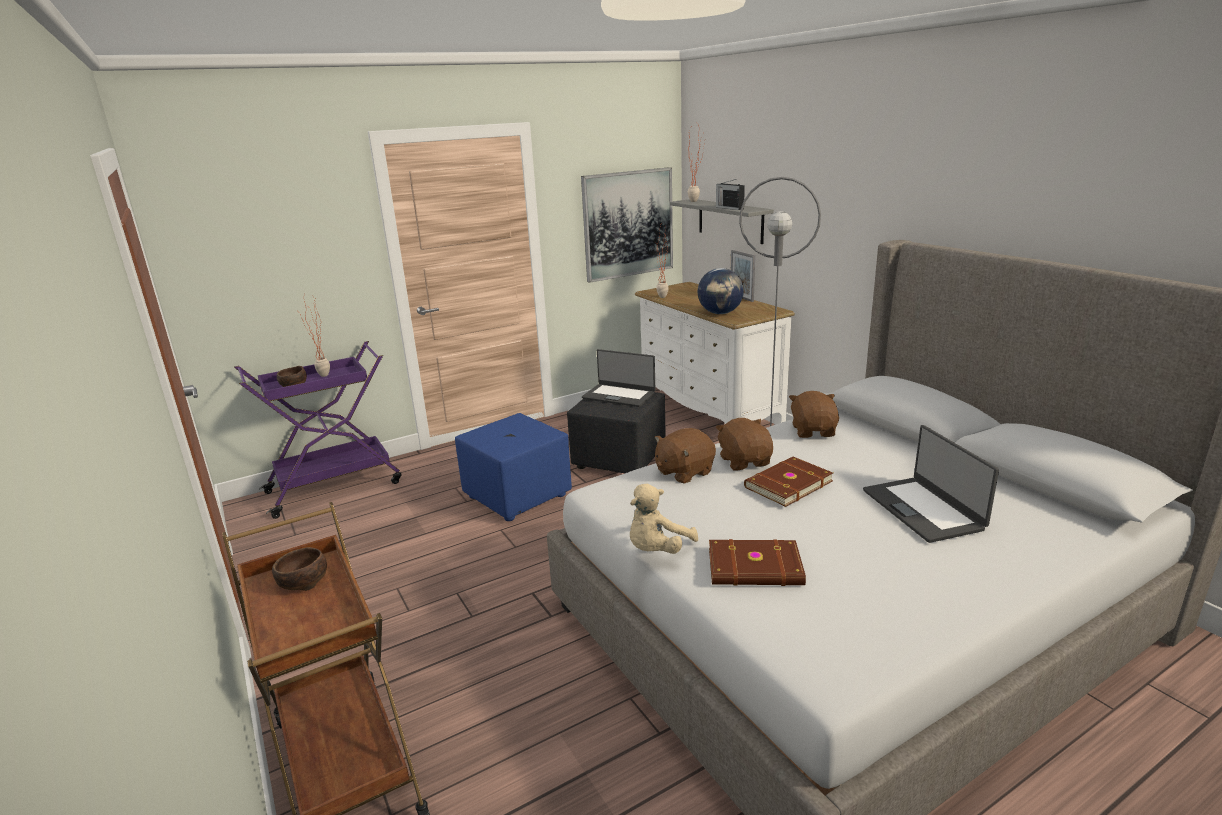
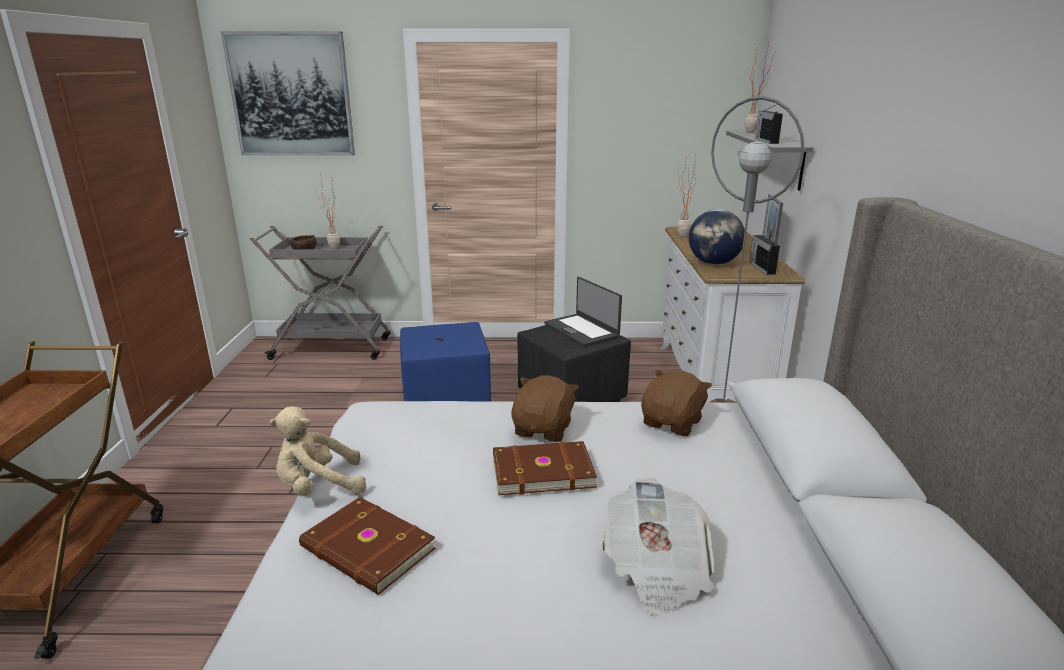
camera: 30 degrees right, 0 degrees up
purple cart [234,341,402,519] -> grey cart [249,226,391,360]
brown bowl [272,547,327,591] -> none
picture [581,167,673,283] -> picture moved to [221,32,355,155]
brown plush toy [655,428,716,484] -> none
laptop [863,425,999,543] -> newspaper [601,478,714,616]
none -> radio [750,235,780,275]

